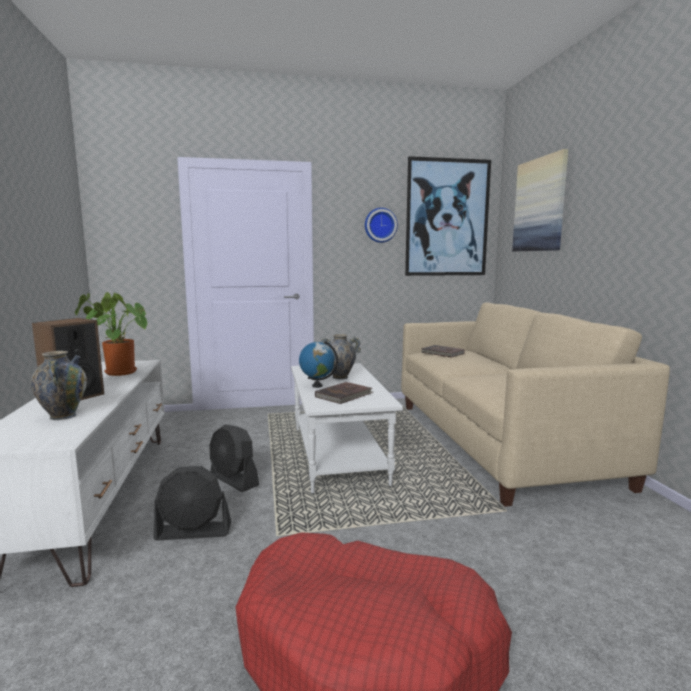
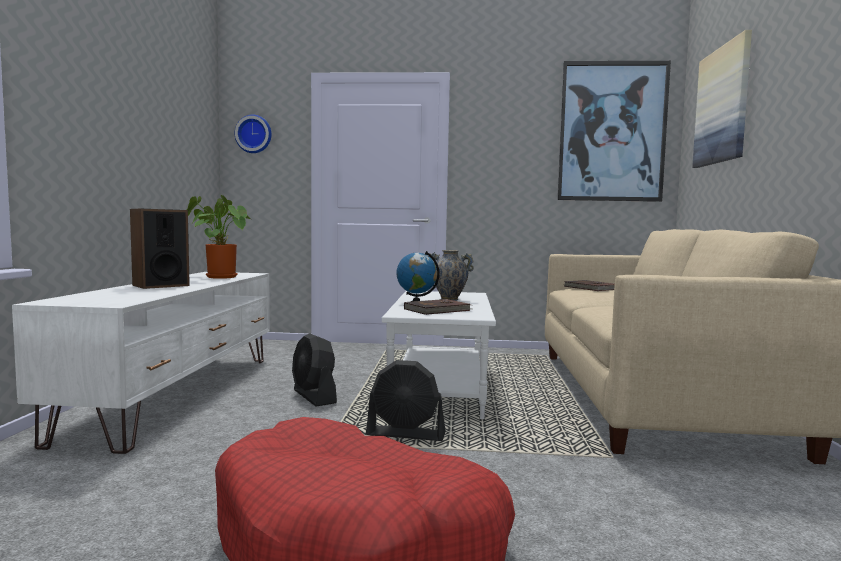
camera: 15 degrees right, 5 degrees down
vase [31,351,87,420] -> none
black fan [153,466,231,540] -> black fan moved to [366,360,446,441]
wall clock [365,208,398,243] -> wall clock moved to [235,114,272,153]

